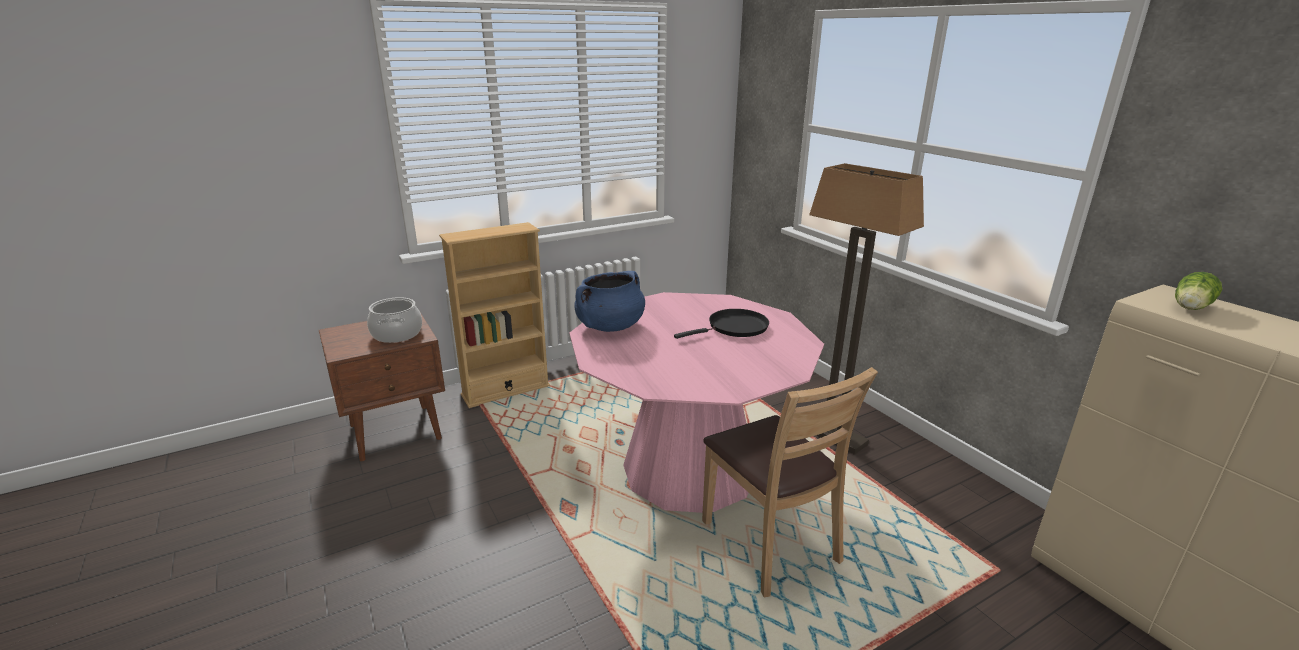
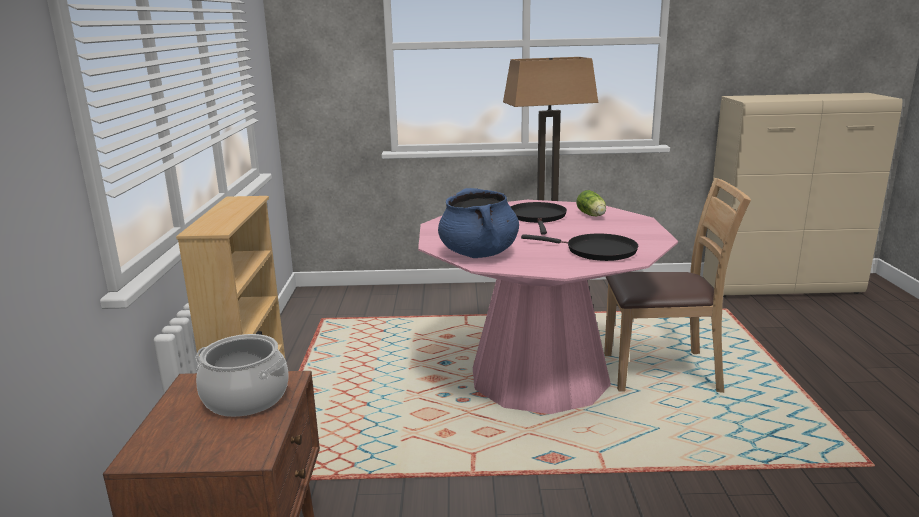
camera: 60 degrees left, 5 degrees down
lettuce [1175,272,1222,310] -> lettuce moved to [576,190,606,216]
none -> black frying pan [521,233,639,261]

